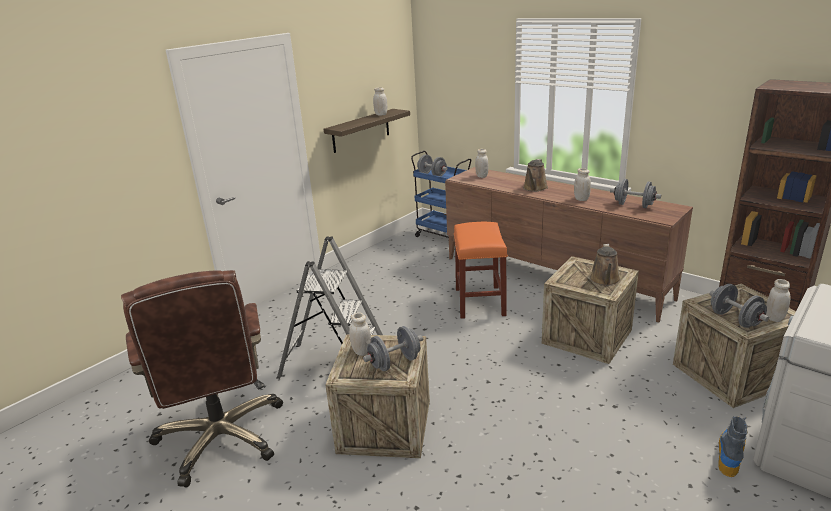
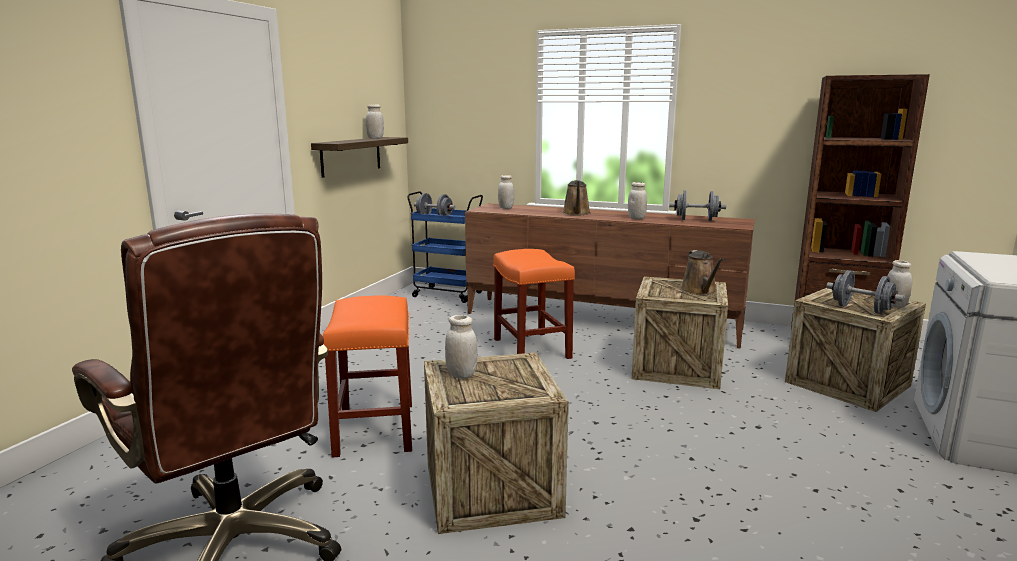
camera: 20 degrees left, 10 degrees down
grey step ladder [276,236,383,379] -> orange stool [323,295,412,457]
grey dumbbell [363,326,423,371] -> none
boot [718,416,748,477] -> none

